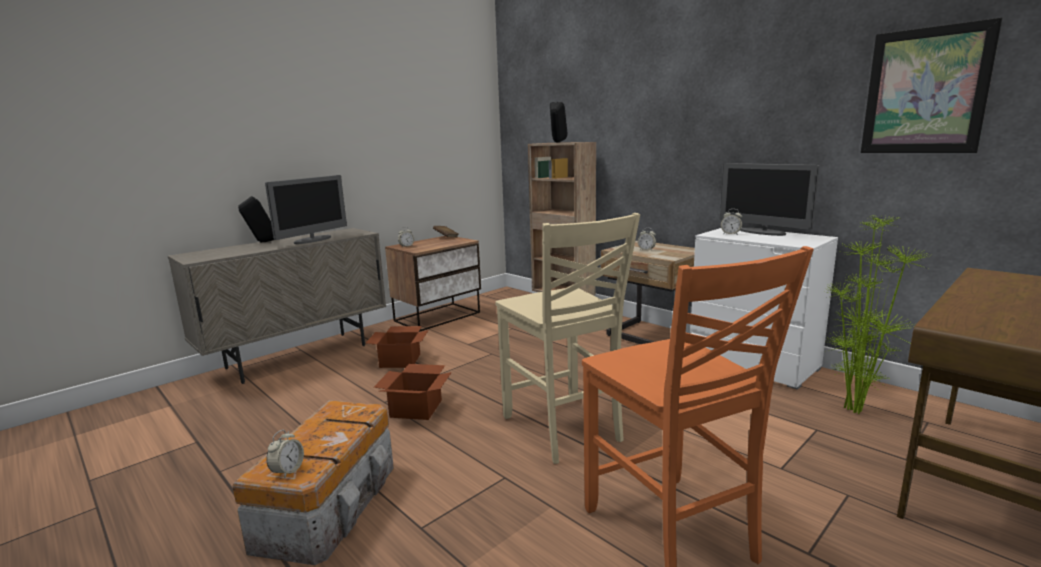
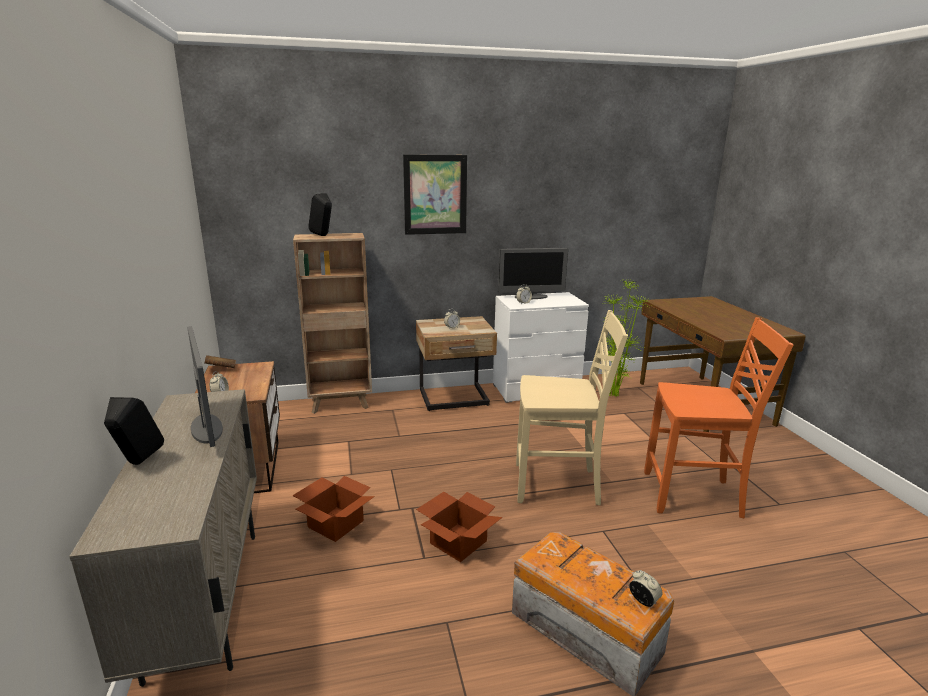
camera: 60 degrees left, 5 degrees up
picture [861,17,1002,153] -> picture moved to [403,154,467,235]

